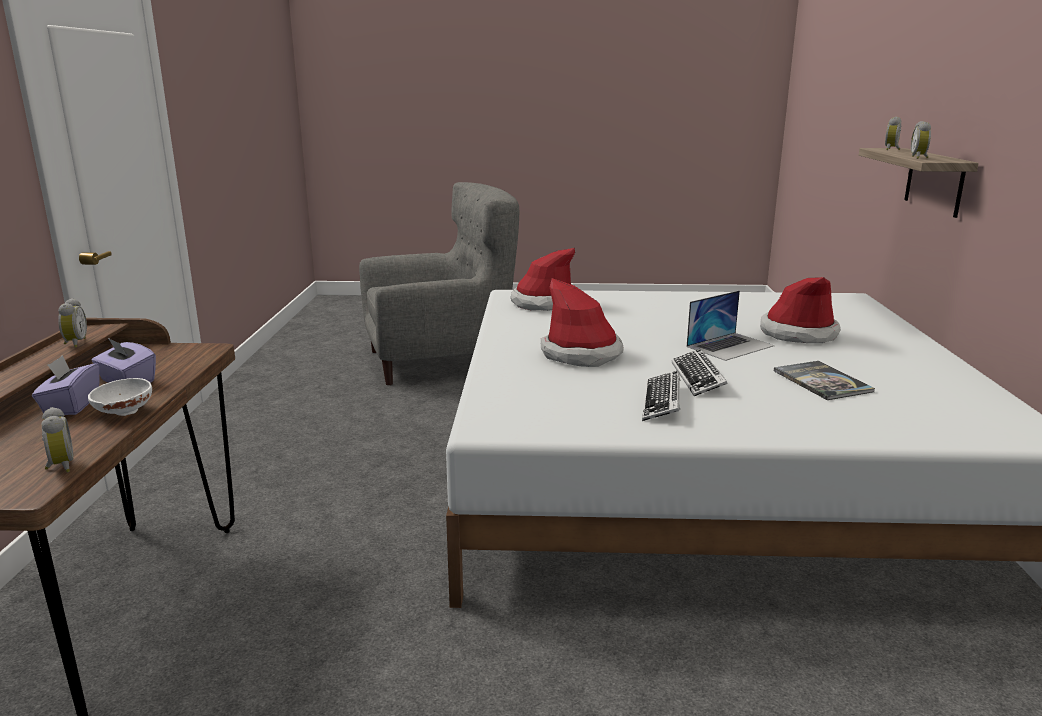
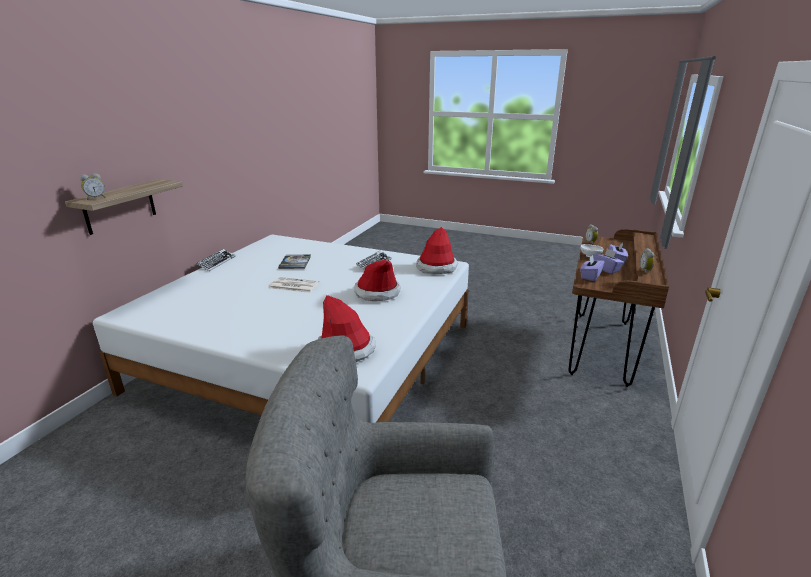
camera: 160 degrees left, 5 degrees up
keyboard [672,349,728,396] -> keyboard moved to [196,249,236,271]
laptop [687,290,774,361] -> newspaper [269,277,319,293]
hat [760,277,841,343] -> hat moved to [416,227,458,274]
alarm clock [911,121,931,159] -> none
none -> purple tissue box [580,255,604,281]

